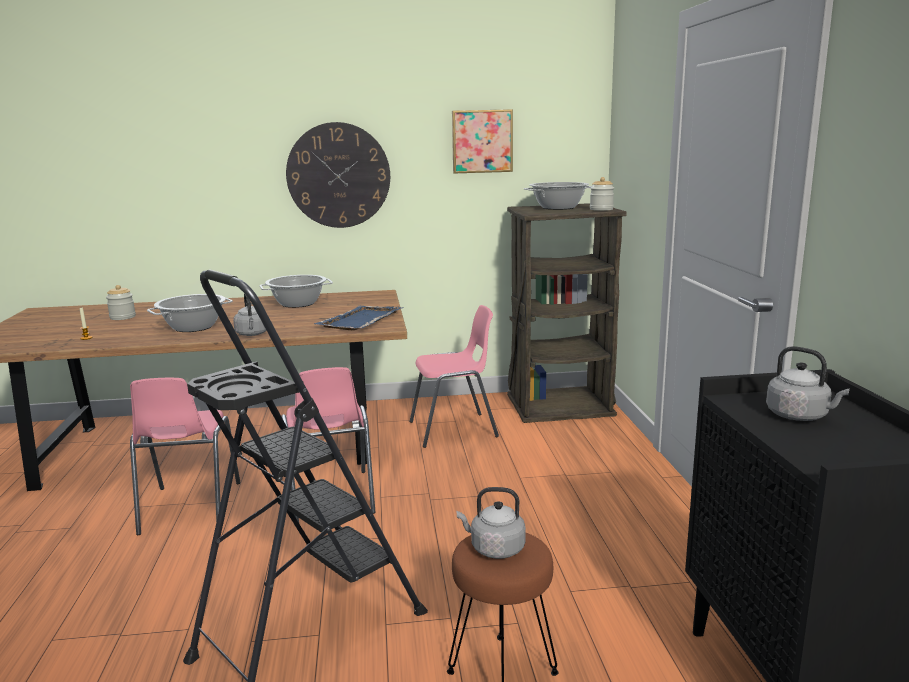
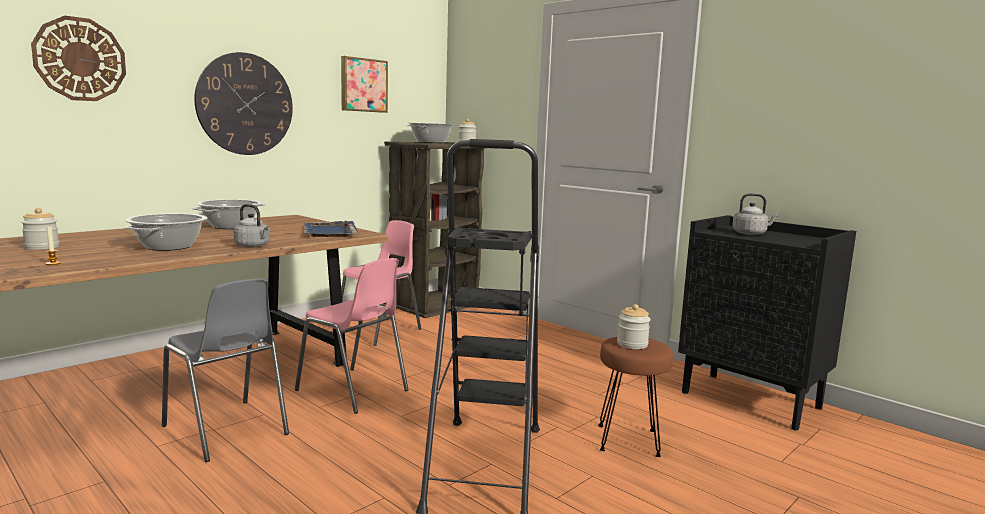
camera: 40 degrees left, 5 degrees down
pink chair [130,378,240,535] -> grey chair [162,279,289,462]
grey kettle [457,487,526,559] -> jar [617,304,651,349]
none -> wall clock [31,16,126,101]

